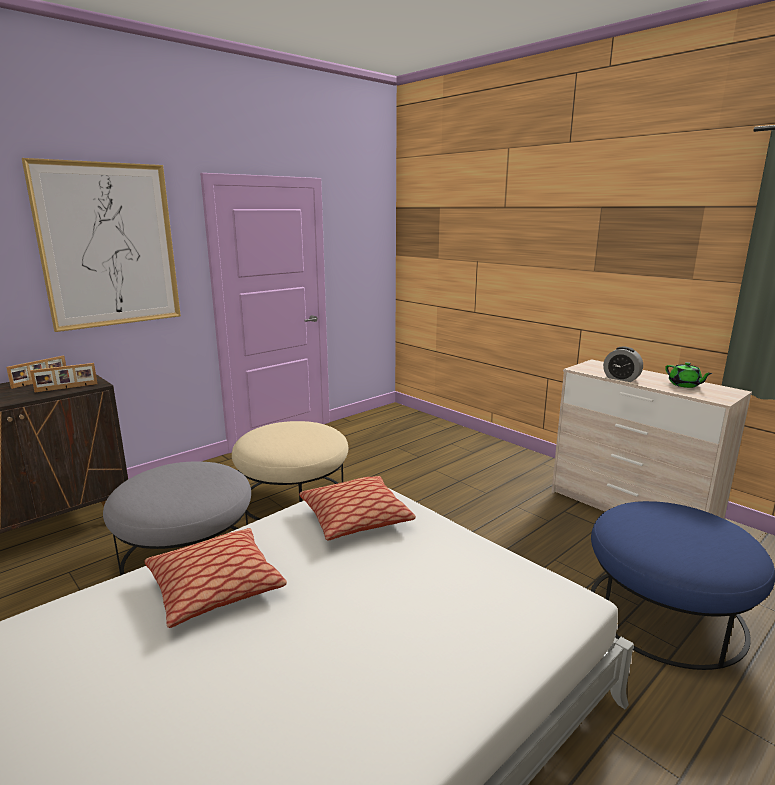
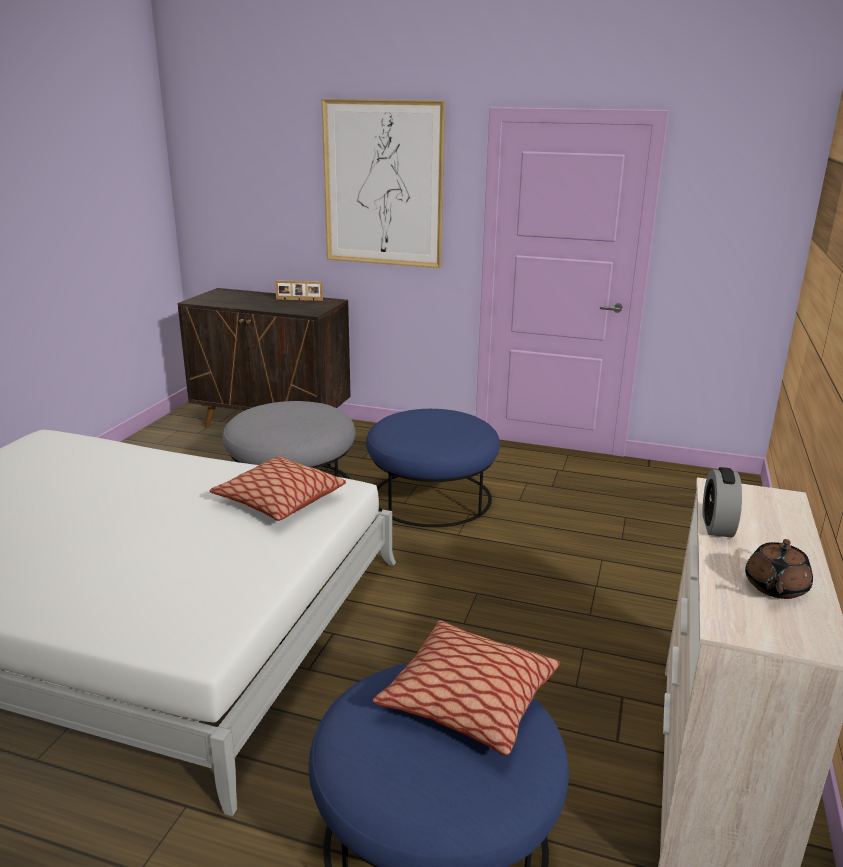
camera: 60 degrees right, 5 degrees up
picture frame [30,363,97,392] -> none
pillow [145,528,287,628] -> pillow moved to [373,620,560,756]
beige ottoman [232,421,348,520] -> blue ottoman [366,409,500,527]
green teapot [665,362,713,388] -> brown teapot [745,539,813,599]

